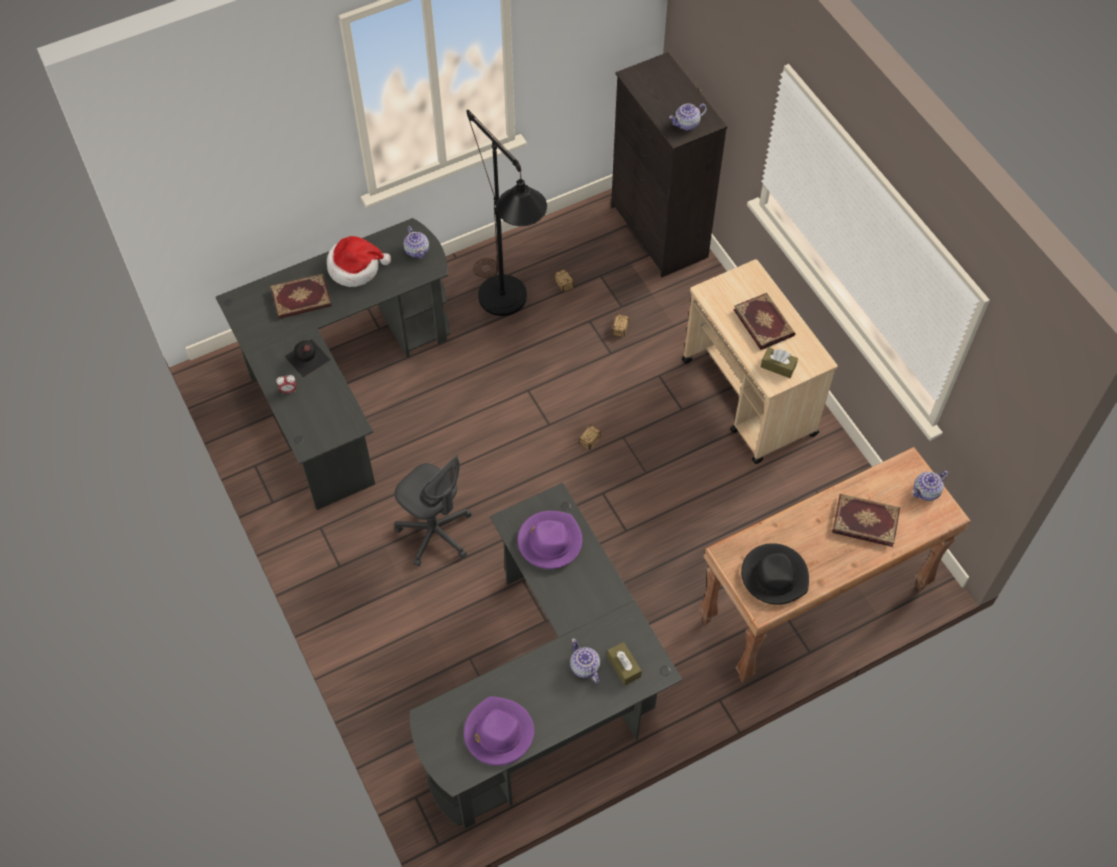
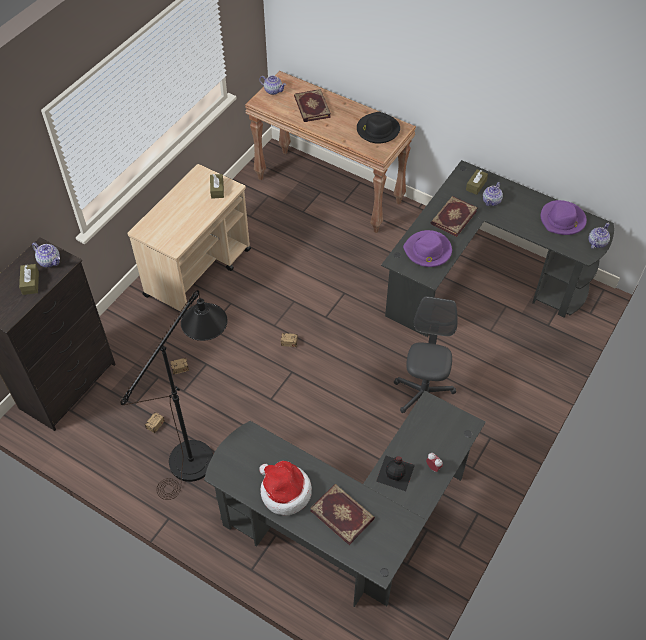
camera: 120 degrees left, 5 degrees down
teapot [403,226,429,259] -> teapot moved to [589,223,610,249]
book [733,293,795,350] -> book moved to [431,196,478,237]
none -> brown tissue box [19,264,39,295]

